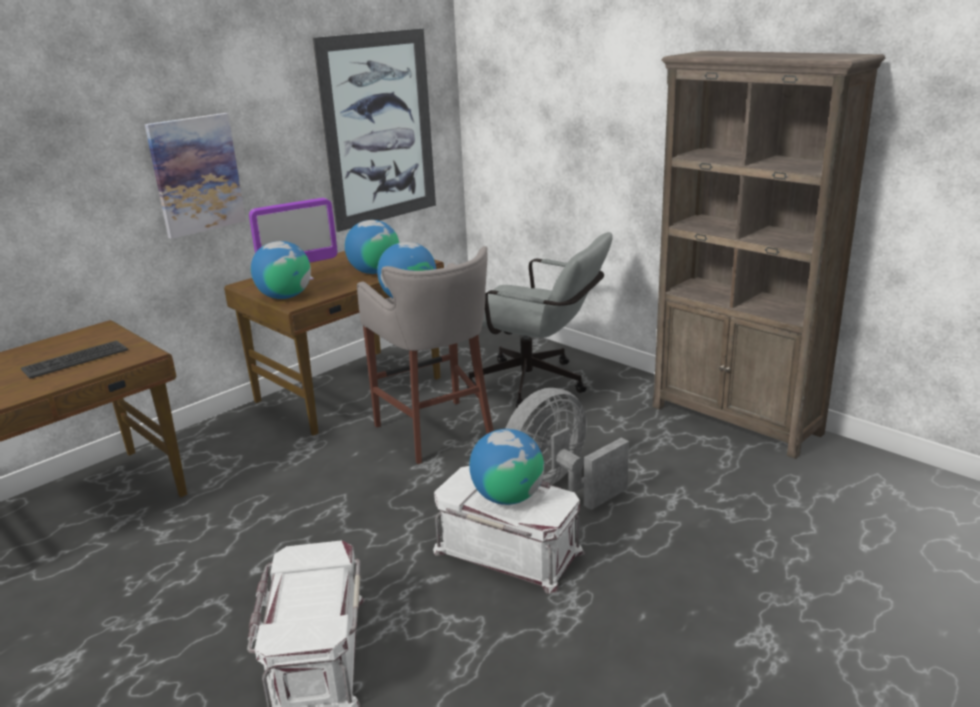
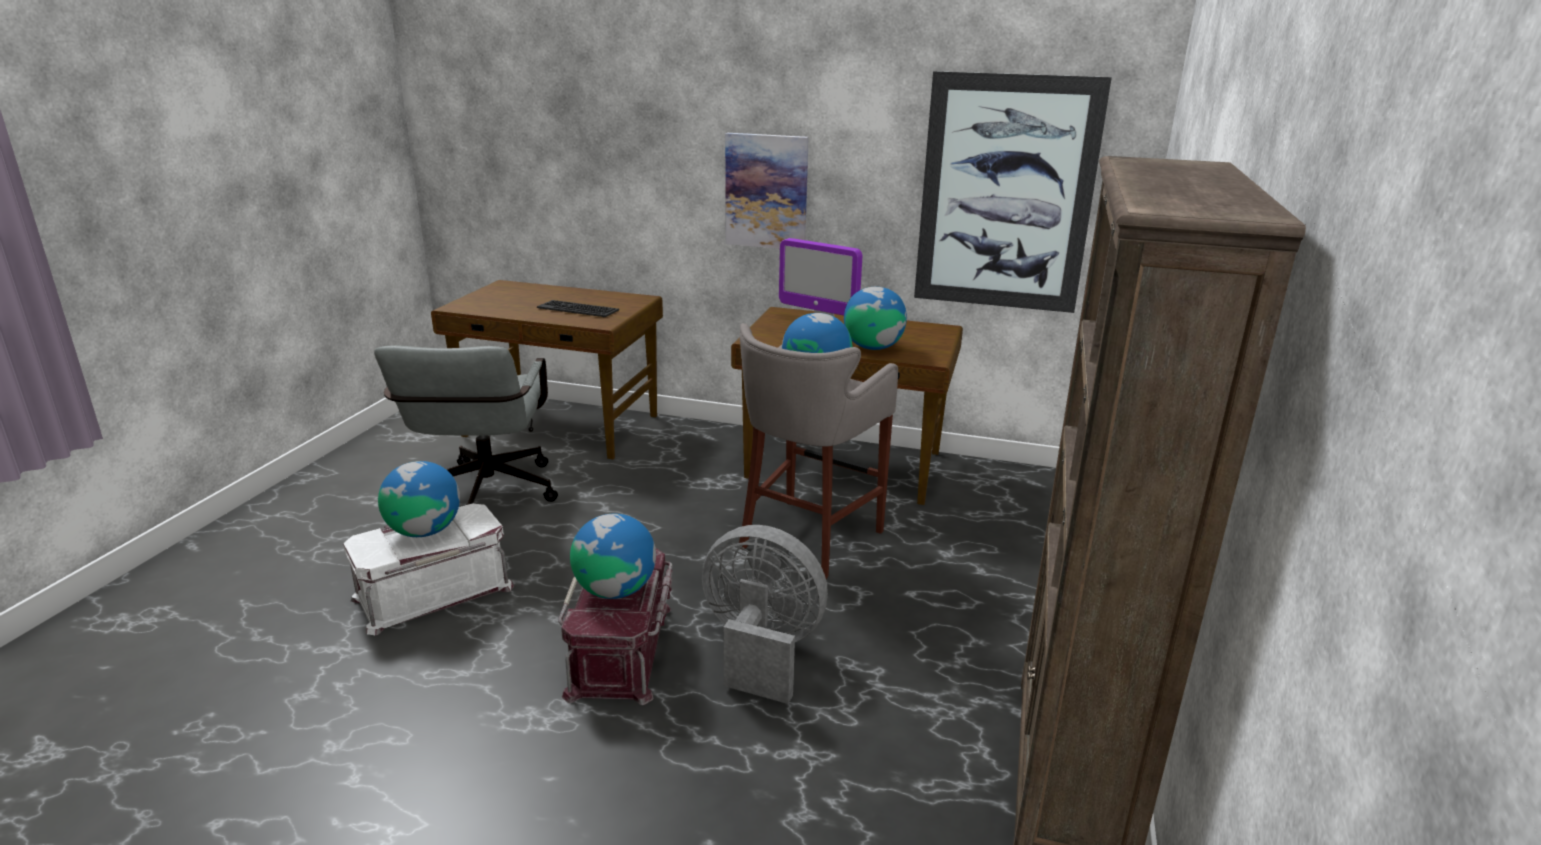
camera: 60 degrees right, 0 degrees up
globe [251,241,311,299] -> globe moved to [378,461,460,537]
white storage box [433,466,585,594] -> red storage box [558,548,673,705]
grey office chair [466,232,613,408] -> grey office chair moved to [374,345,558,505]

